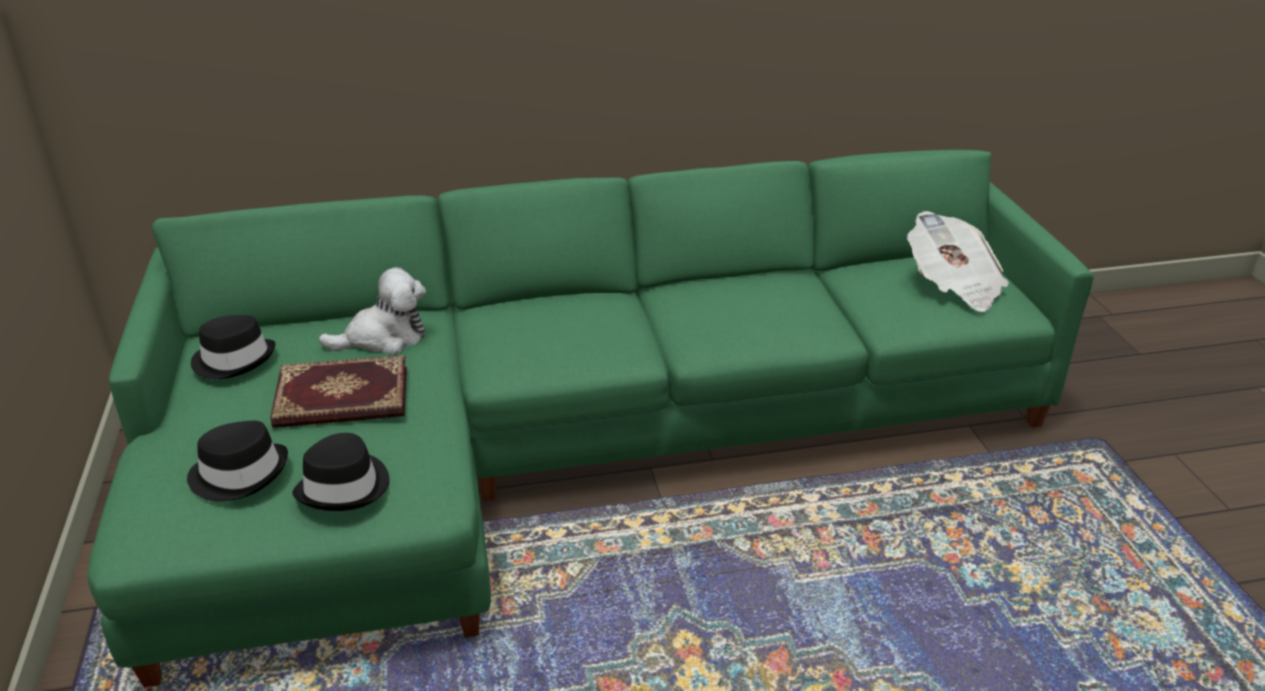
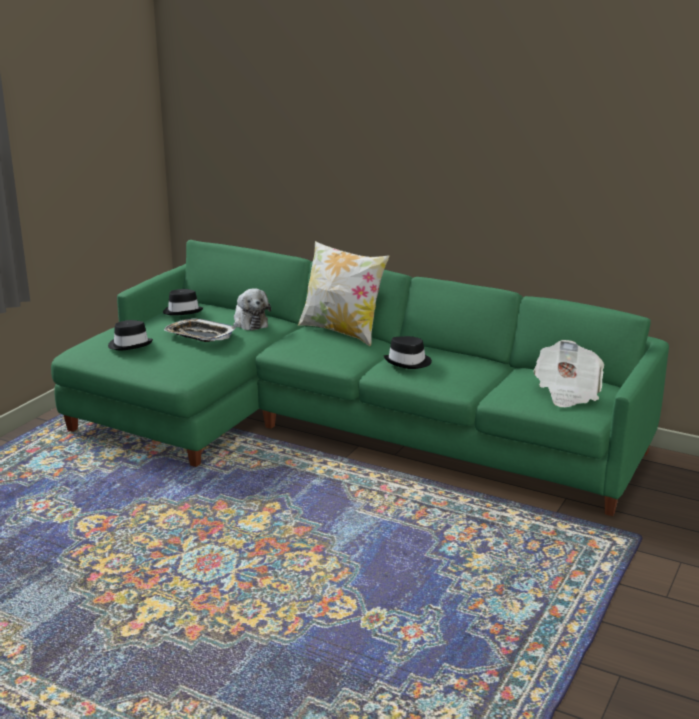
camera: 40 degrees right, 10 degrees down
book [270,355,407,428] -> tray [164,319,236,342]
black hat [292,433,389,511] -> black hat moved to [384,336,432,369]
plush toy [319,267,426,355] -> plush toy turned 45 degrees clockwise [233,289,271,331]
none -> pillow [298,241,389,346]

